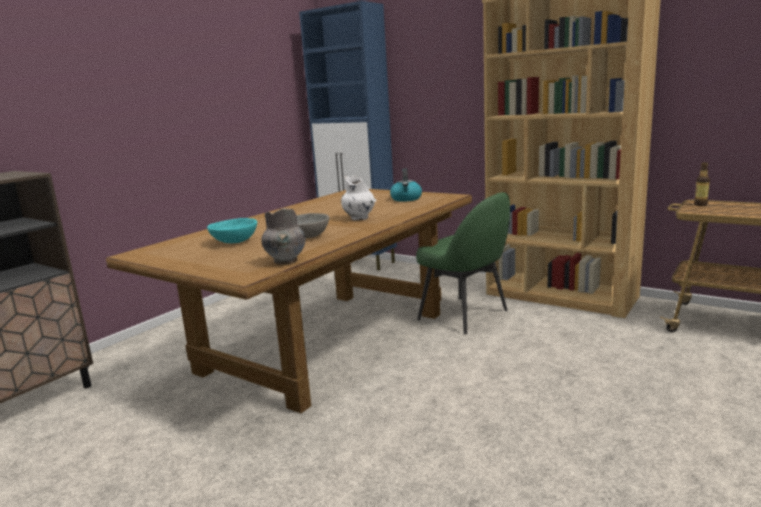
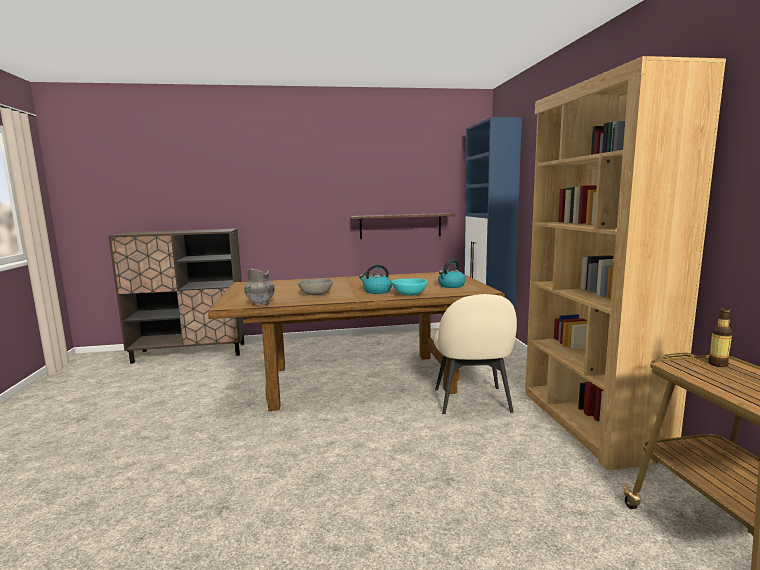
camera: 45 degrees right, 5 degrees down
turquoise bowl [207,218,257,243] -> turquoise bowl moved to [392,278,428,296]
white vase [341,175,377,220] -> kettle [359,264,392,294]
green chair [416,192,510,334] -> beige chair [434,294,517,414]
none -> shelf [351,213,455,239]

